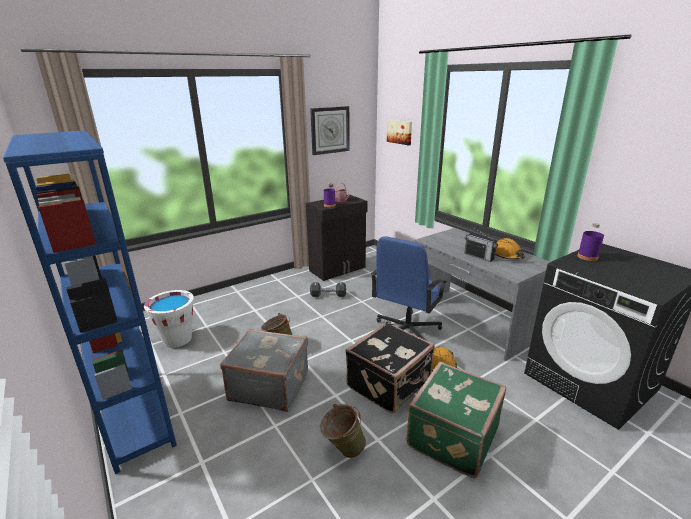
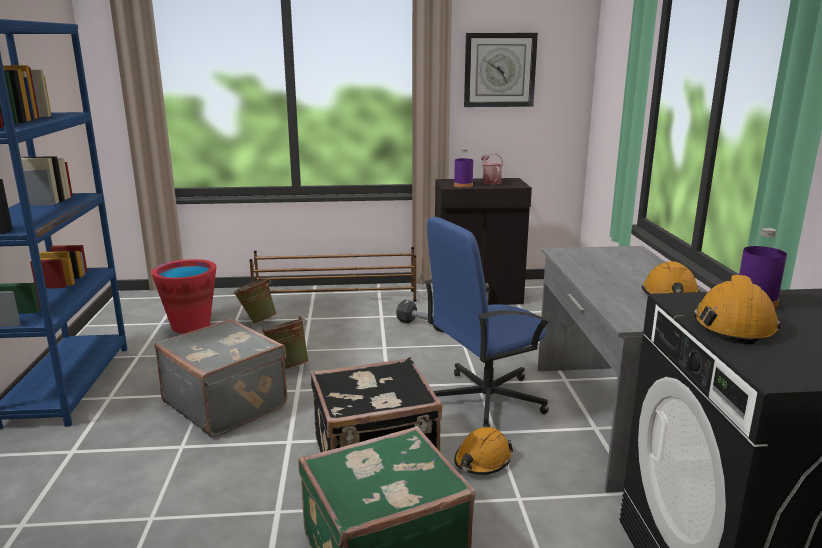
camera: 30 degrees right, 5 degrees down
white bucket [144,290,194,348] -> red bucket [151,259,217,334]
green bucket [320,404,366,458] -> green bucket moved to [233,277,277,323]
picture [387,120,412,145] -> none
radio [464,227,498,262] -> none
none -> brown shoe rack [250,247,416,302]
none -> orange hard hat [693,275,781,344]

